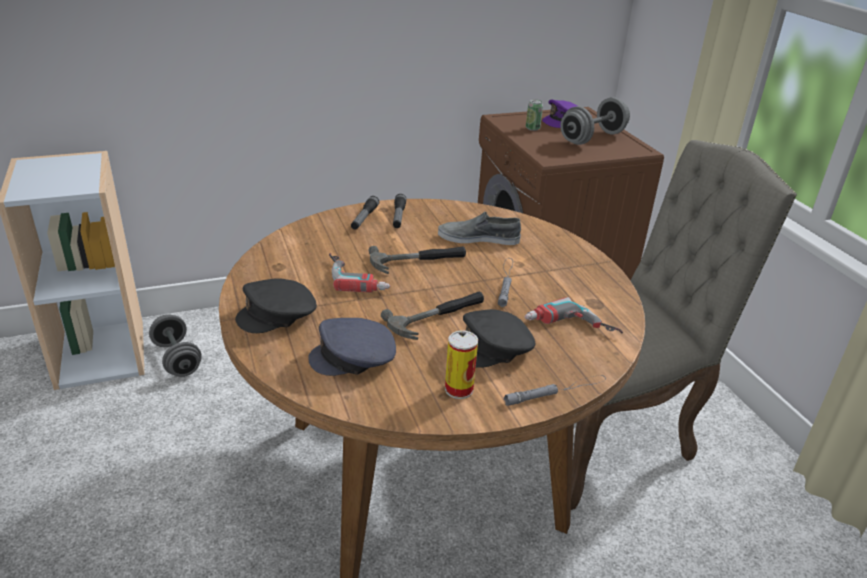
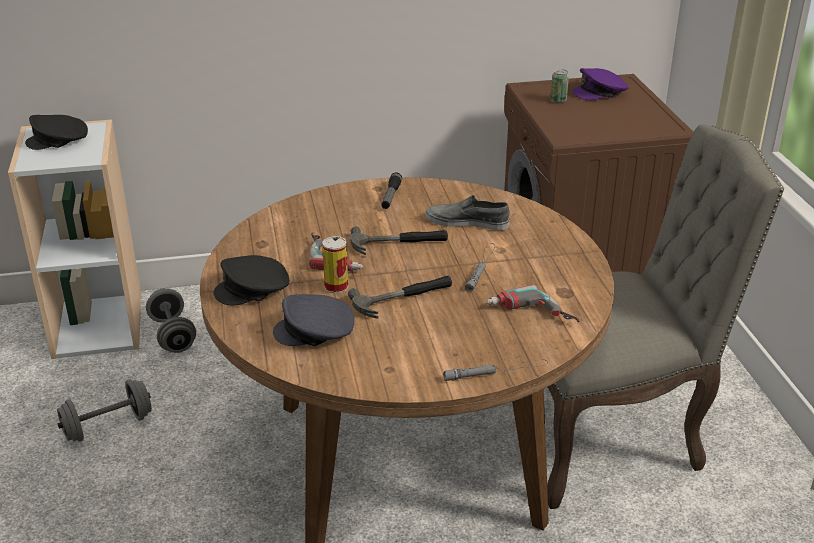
camera: 10 degrees right, 0 degrees up
flashlight [351,196,379,230] -> none
can [445,330,478,399] -> can moved to [322,236,348,294]
black cap [463,309,536,368] -> black cap moved to [25,115,88,150]
grey dumbbell [560,97,630,145] -> grey dumbbell moved to [57,379,152,442]

